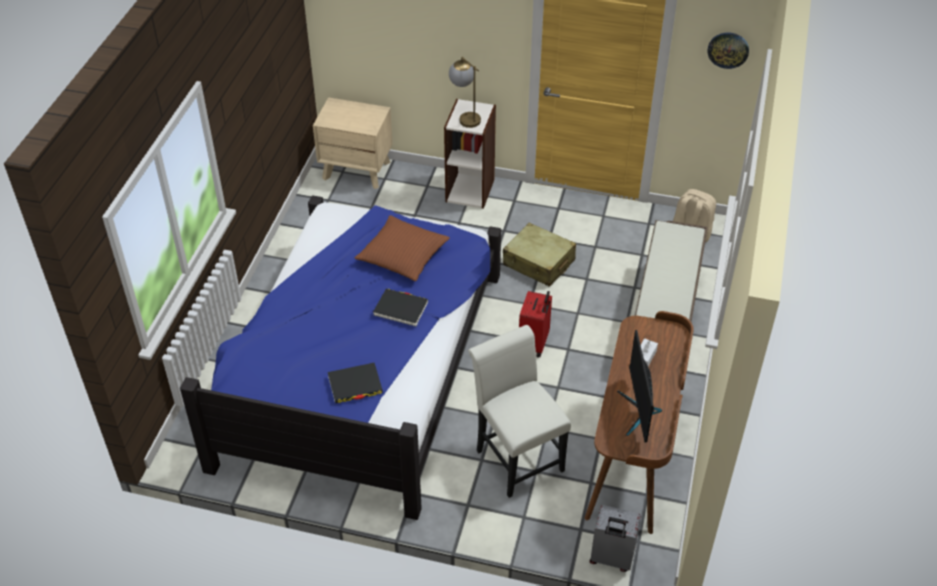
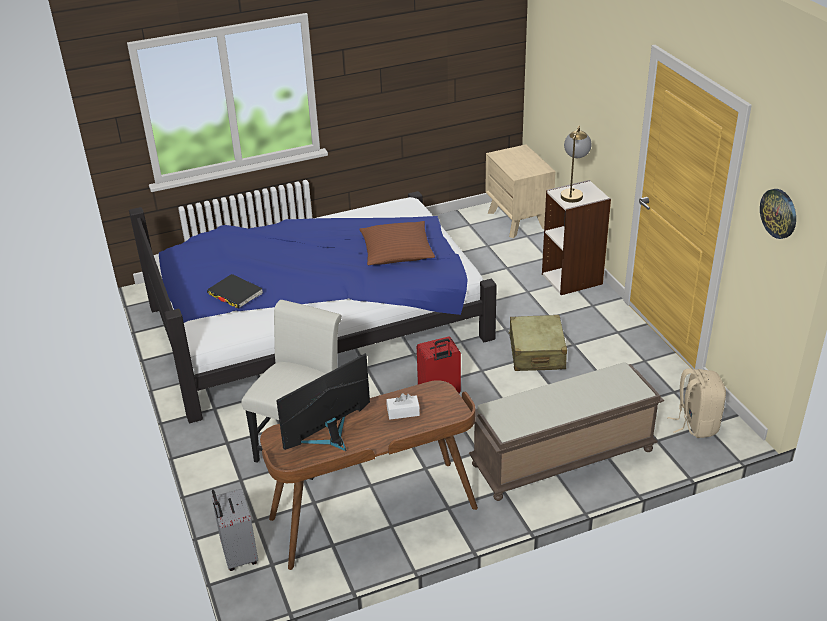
camera: 55 degrees right, 10 degrees down
black book [373,289,428,326] -> none

